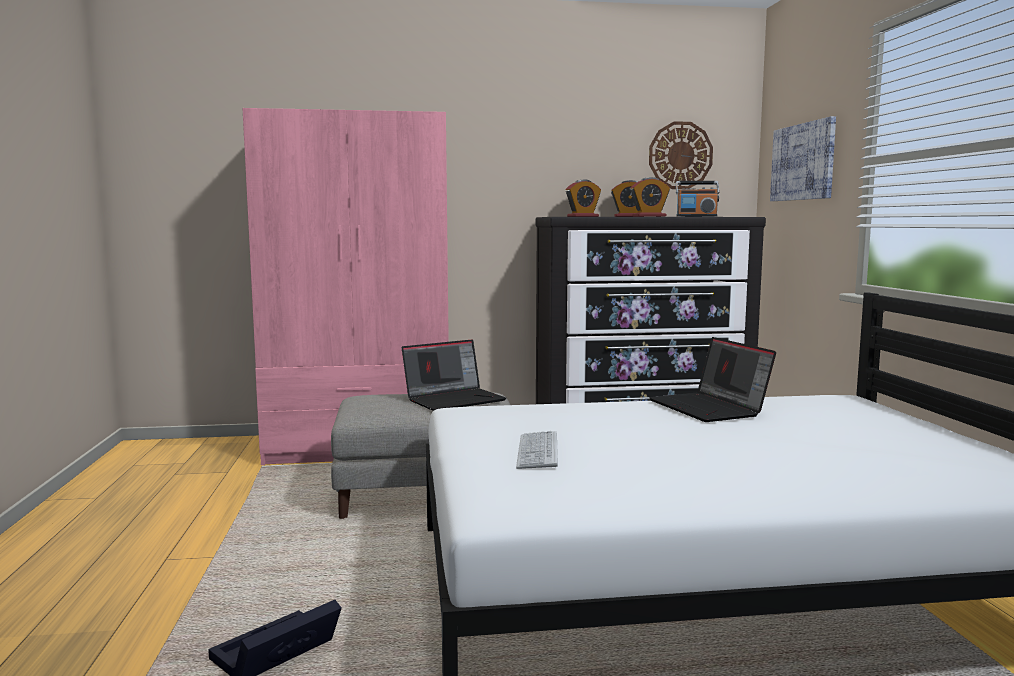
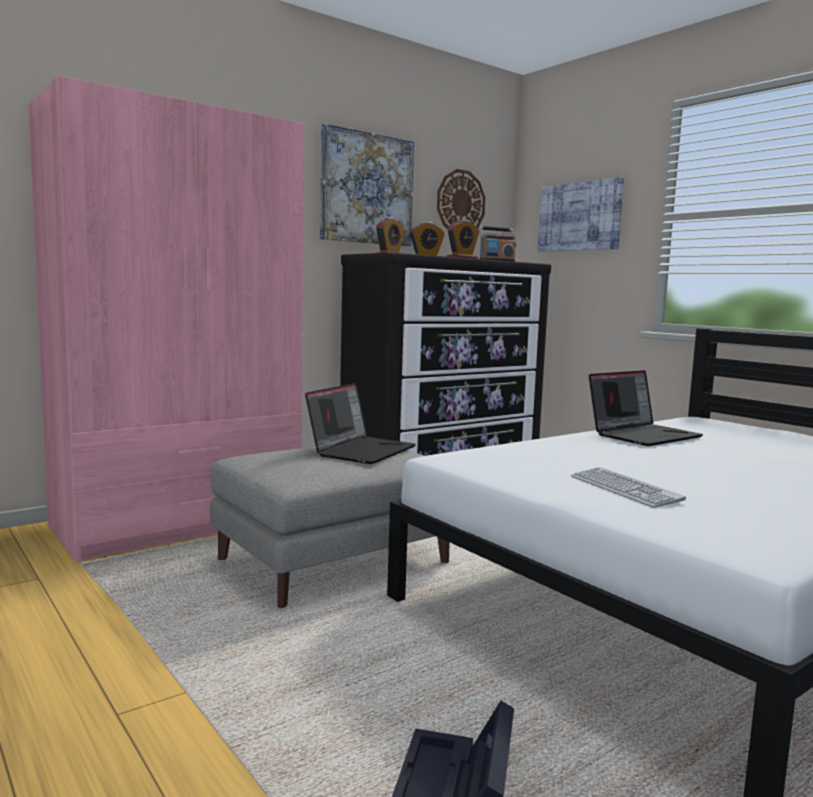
camera: 30 degrees left, 0 degrees up
laptop [649,337,776,422] -> laptop turned 75 degrees counterclockwise [589,370,703,446]
none -> picture [320,123,414,246]

